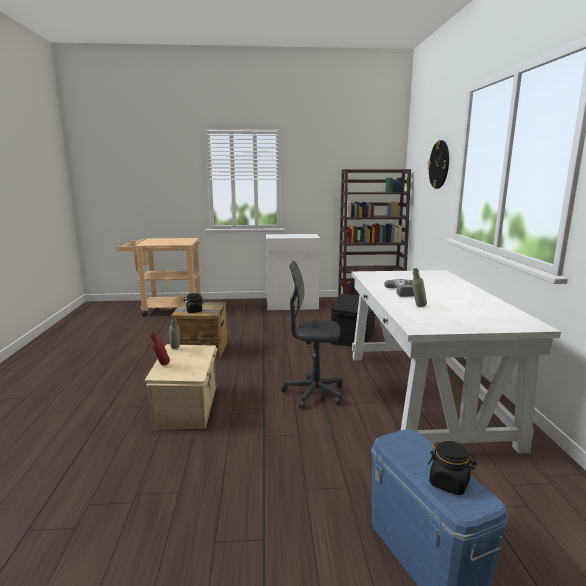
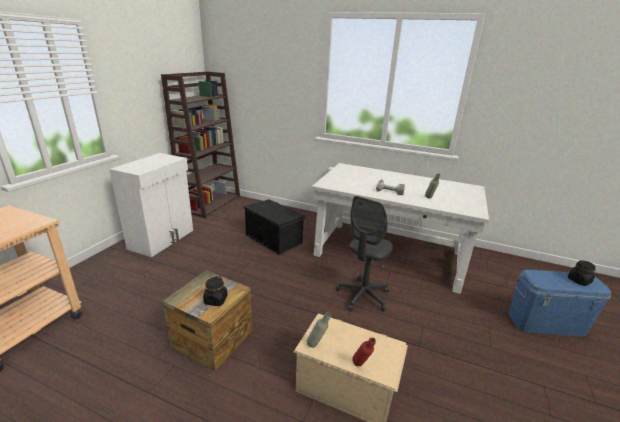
camera: 65 degrees left, 10 degrees up
wall clock [427,140,449,189] -> none

